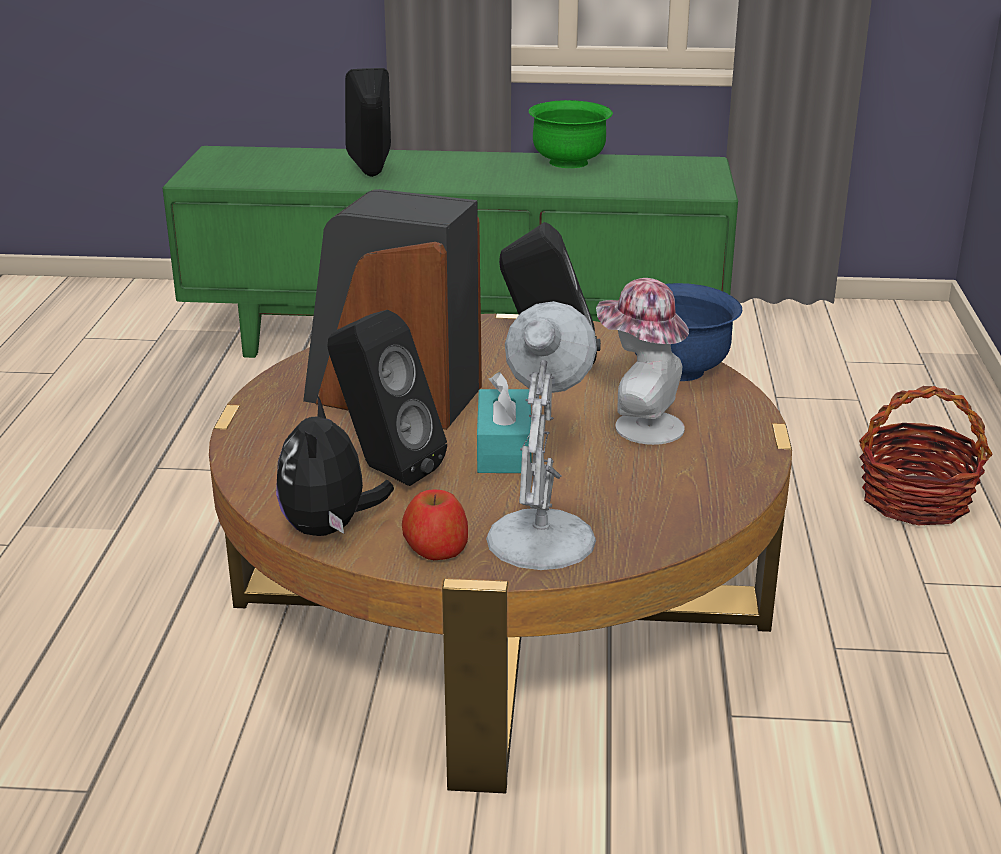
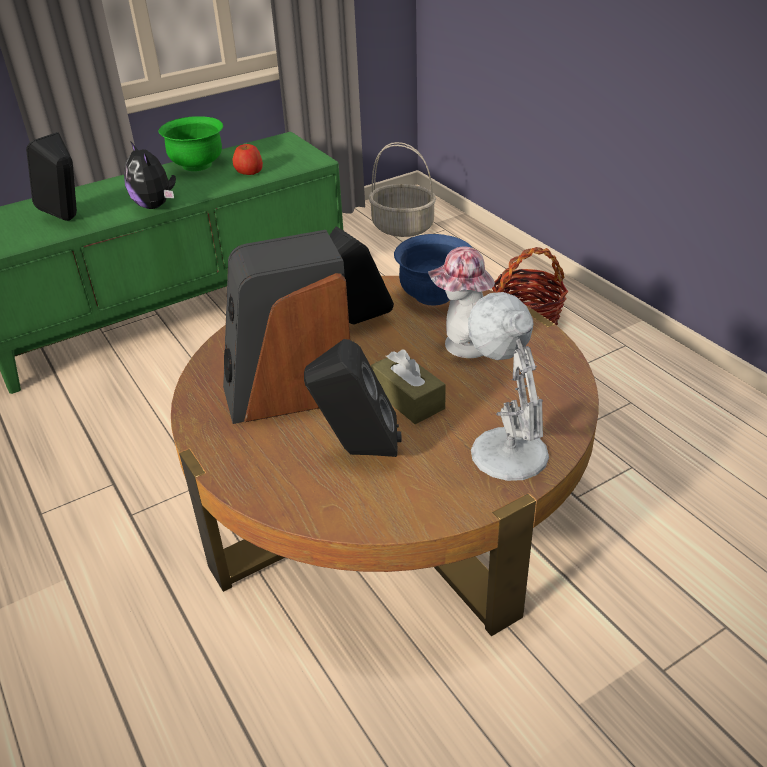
camera: 35 degrees left, 10 degrees up
plush toy [276,395,394,536] -> plush toy moved to [124,141,176,209]
apple [402,489,468,560] -> apple moved to [233,144,263,175]
turquoise tissue box [477,372,532,473] -> brown tissue box [371,349,446,424]
none -> basket [368,142,436,237]

